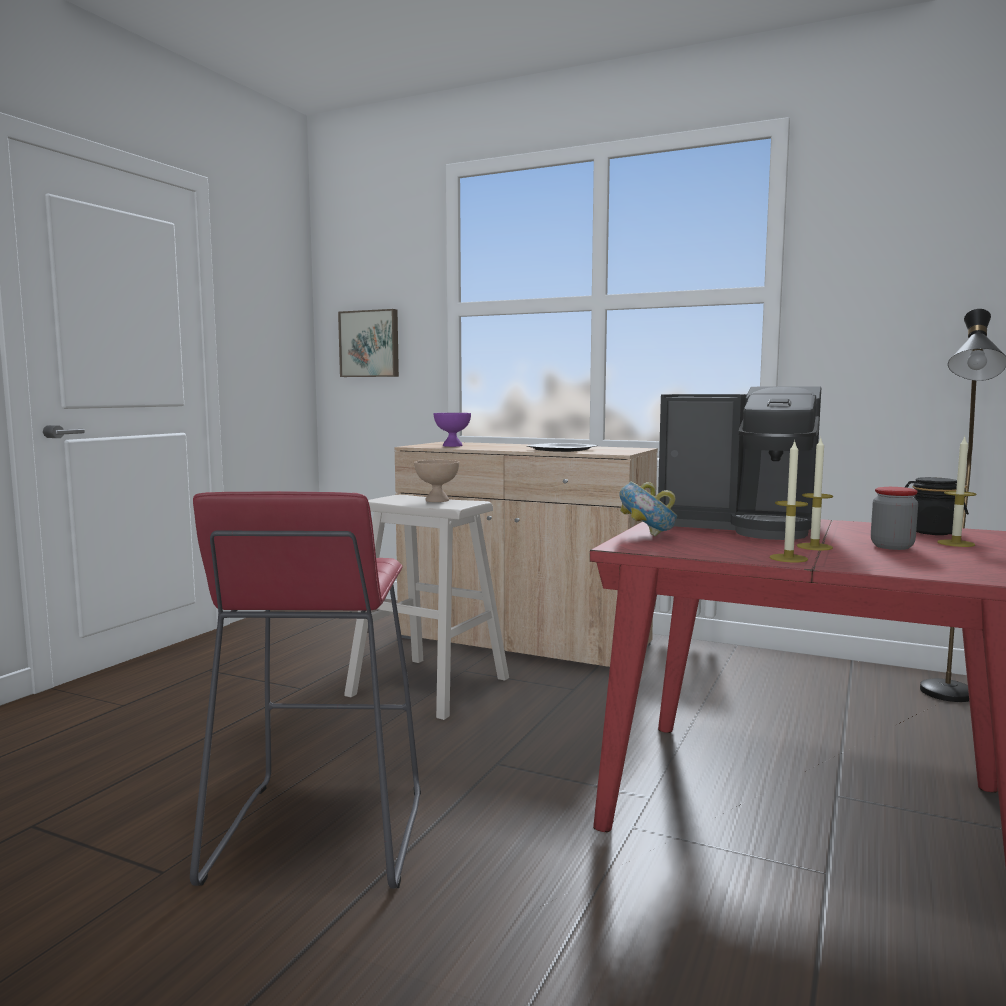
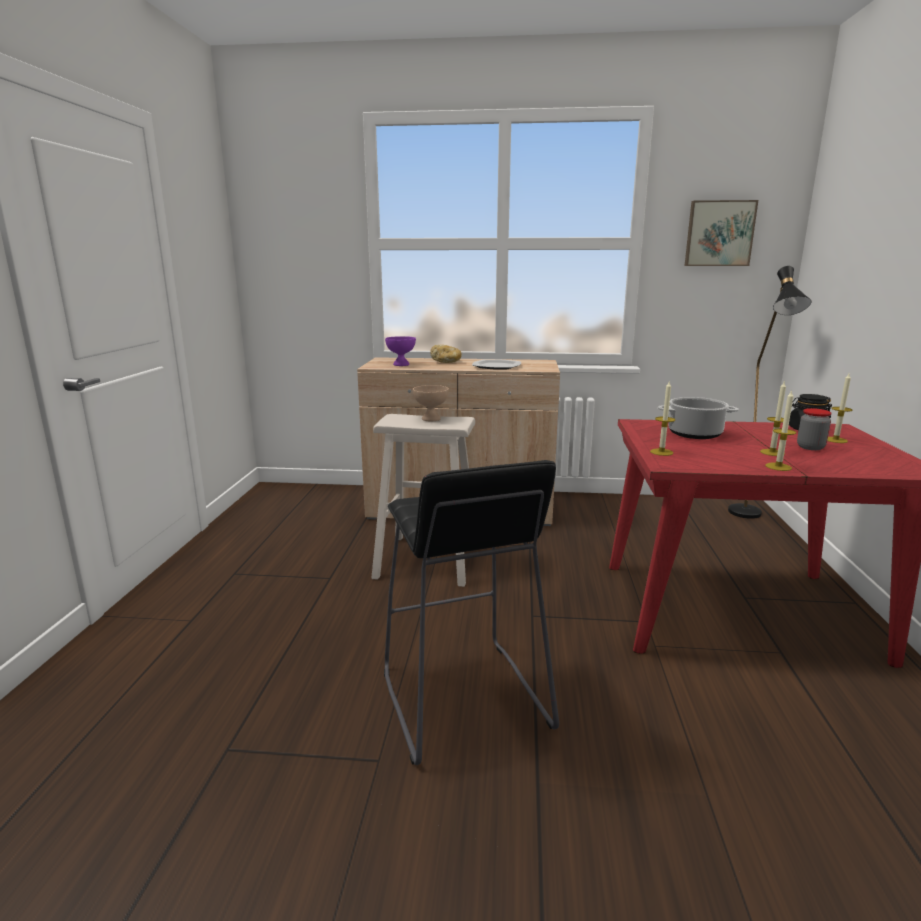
camera: 20 degrees left, 10 degrees up
red stool [190,491,421,889] -> black stool [384,460,559,765]
picture [338,309,399,377] -> picture moved to [685,200,758,266]
bowl [620,481,677,536] -> candle [650,380,675,456]
coffee machine [658,387,821,540] -> cooking pot [658,397,739,439]
none -> bread [430,345,462,363]

